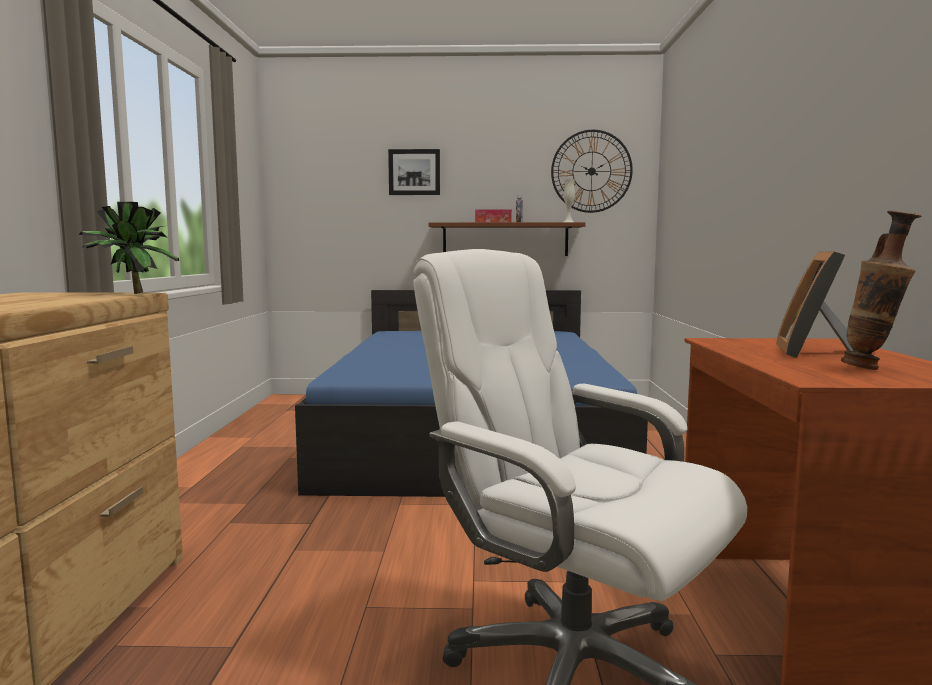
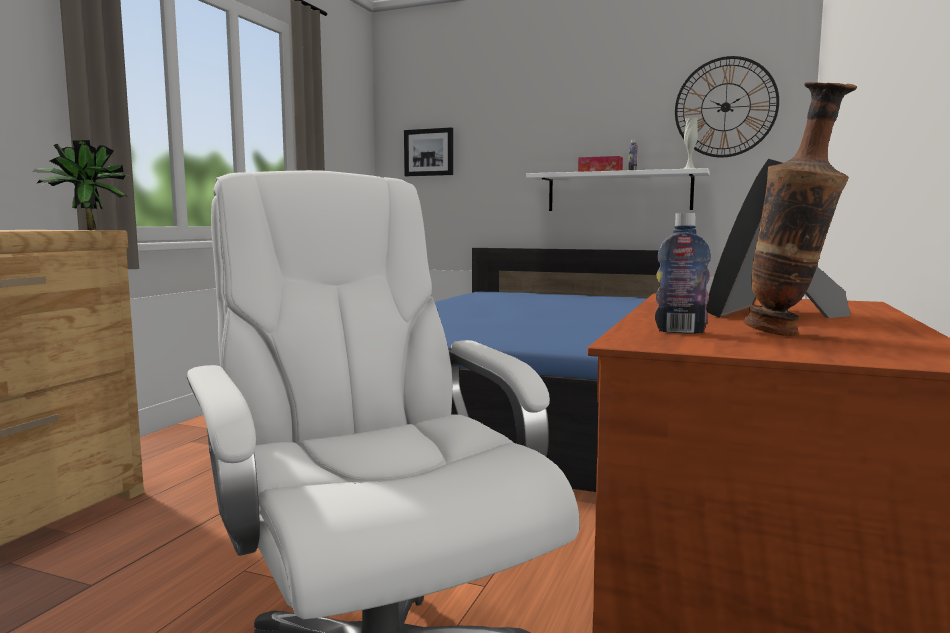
camera: 20 degrees right, 0 degrees up
picture [388,149,440,195] -> picture moved to [404,127,453,176]
brown shelf [429,222,586,256] -> white shelf [527,168,710,211]
none -> bottle [655,213,711,334]

